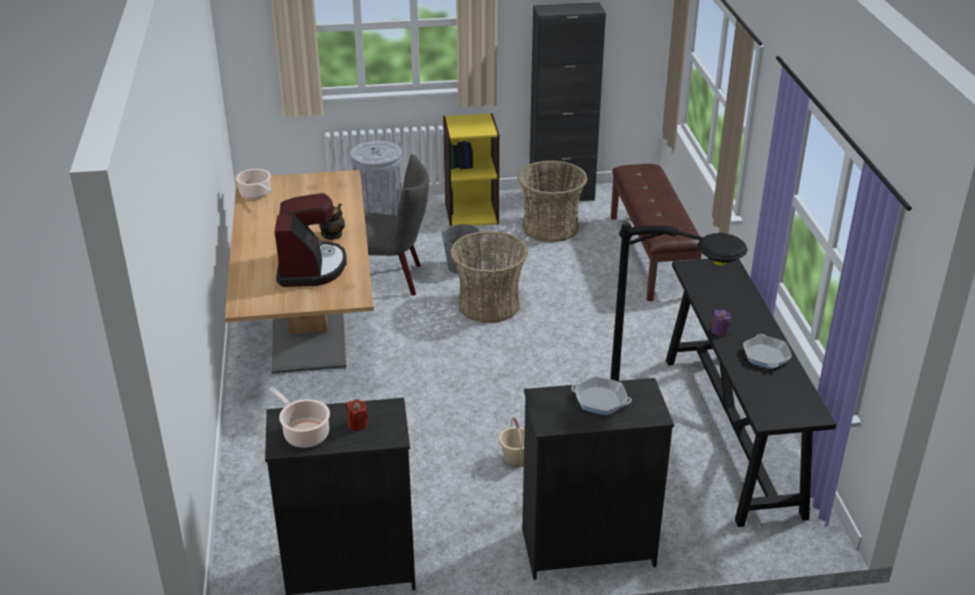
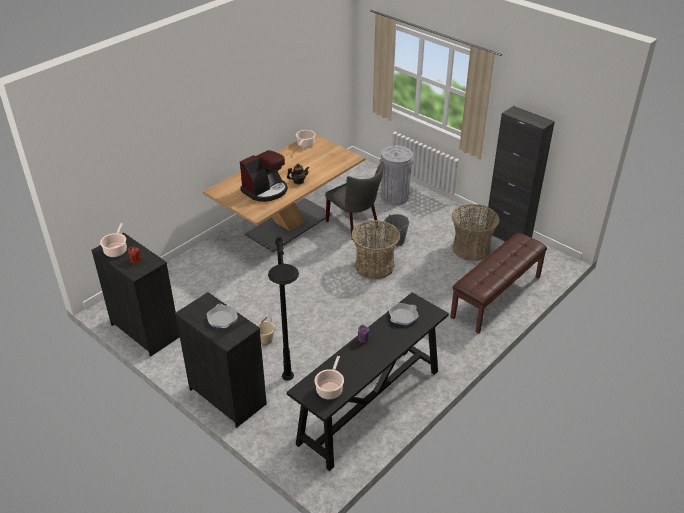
camera: 50 degrees right, 5 degrees up
yellow bookcase [443,113,499,226] -> none
frying pan [743,334,792,369] -> frying pan moved to [389,303,419,325]
none -> cooking pot [315,356,344,399]

